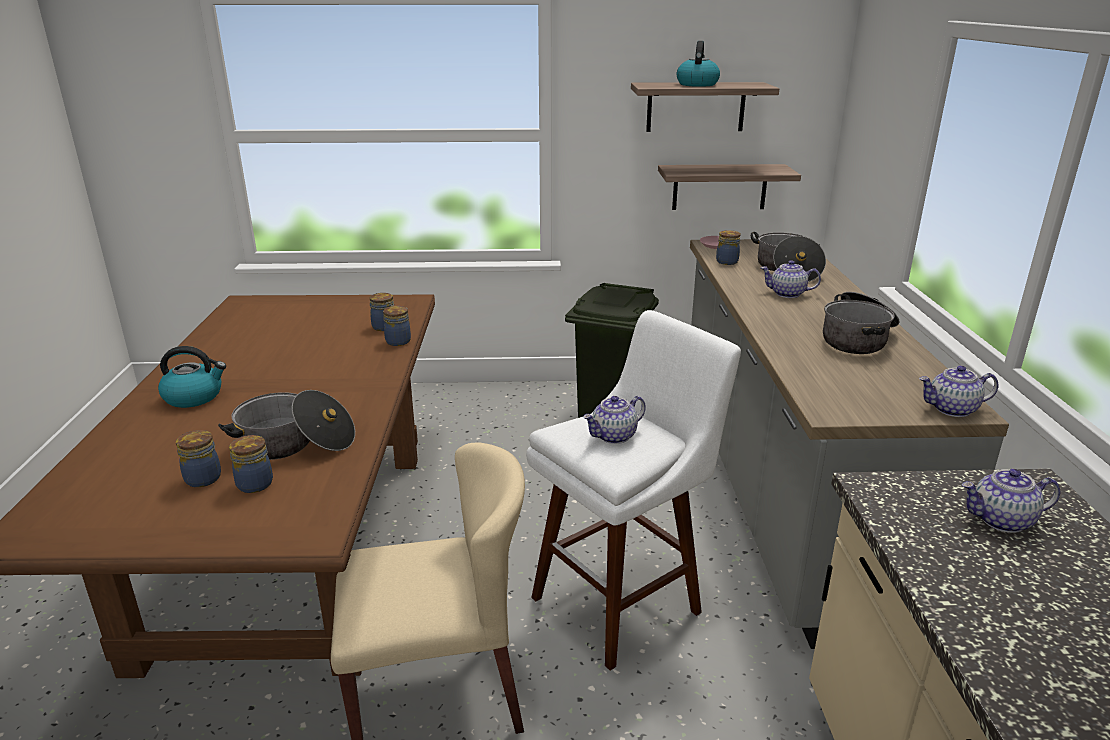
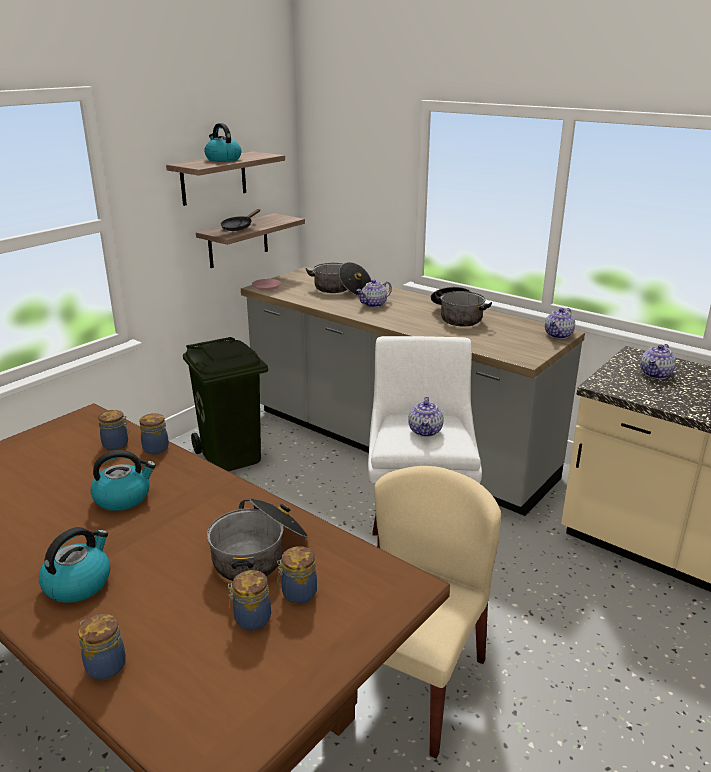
camera: 50 degrees left, 0 degrees up
jar [716,230,741,265] -> jar moved to [78,614,126,680]
none -> kettle [90,450,156,511]
none -> black frying pan [221,209,260,231]

